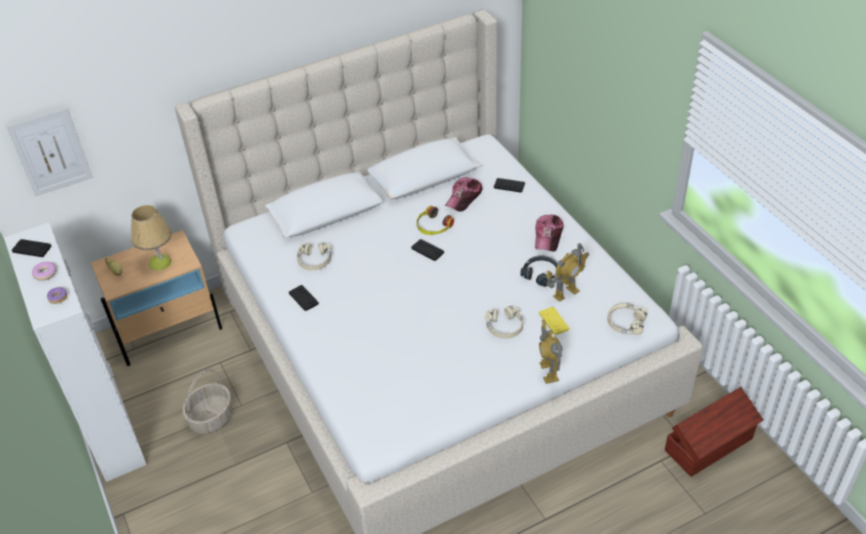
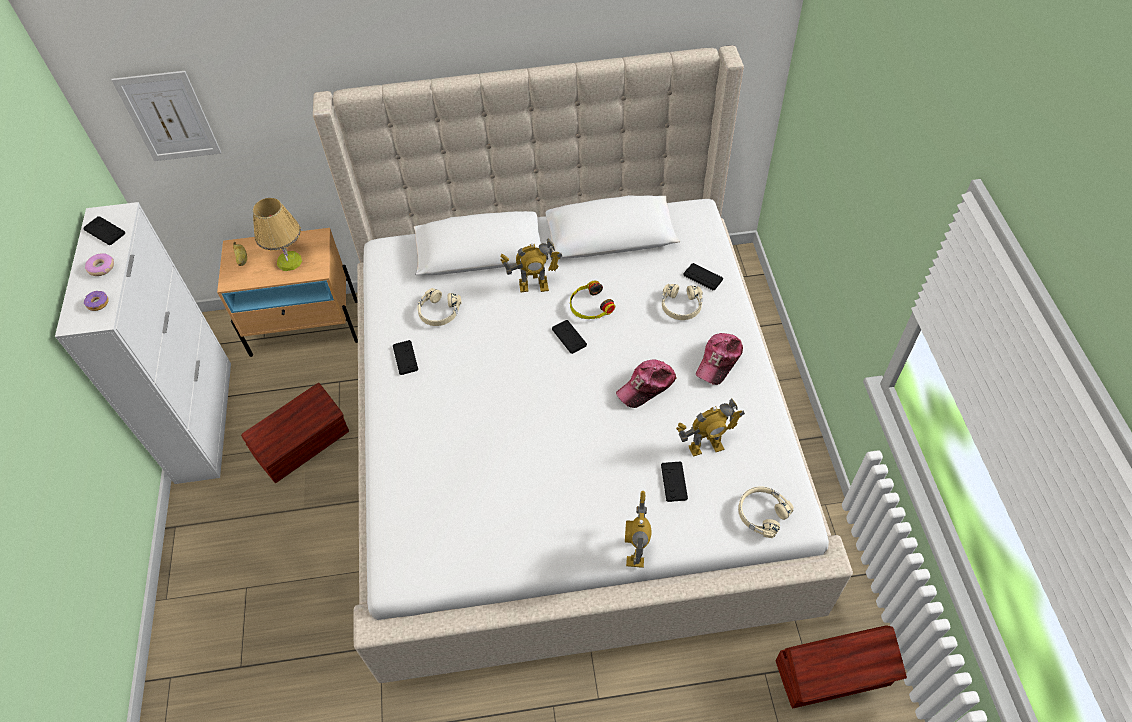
camera: 20 degrees right, 10 degrees up
basket [183,369,232,434] -> brown storage box [241,382,349,483]
cap [445,177,483,212] -> cap moved to [616,360,676,408]
beige headphones [485,306,523,339] -> beige headphones moved to [662,284,703,320]
black headphones [520,255,558,287] -> none
yellow game controller [539,307,569,335] -> black game controller [661,461,688,502]
none -> toy robot [500,238,562,292]

